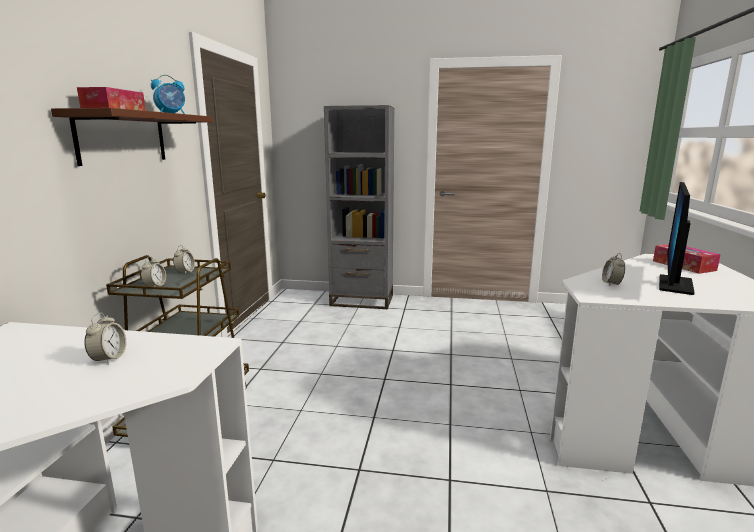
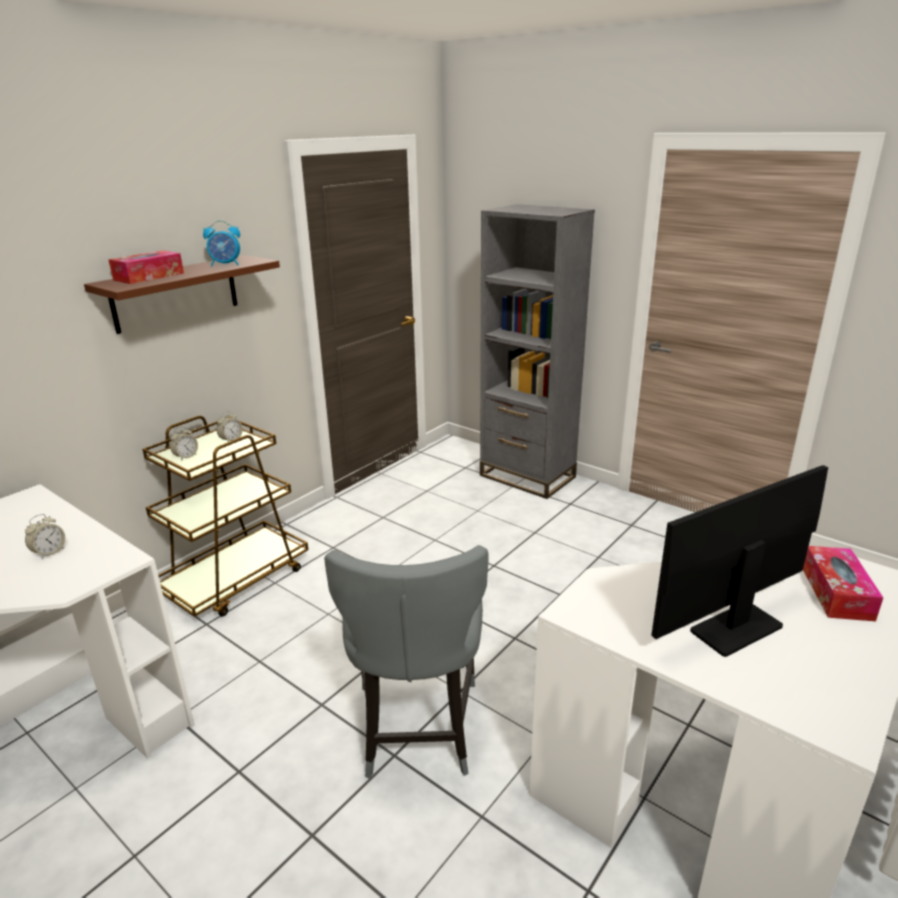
camera: 30 degrees right, 10 degrees up
alarm clock [602,253,625,286] -> none
none -> grey chair [324,545,489,779]

